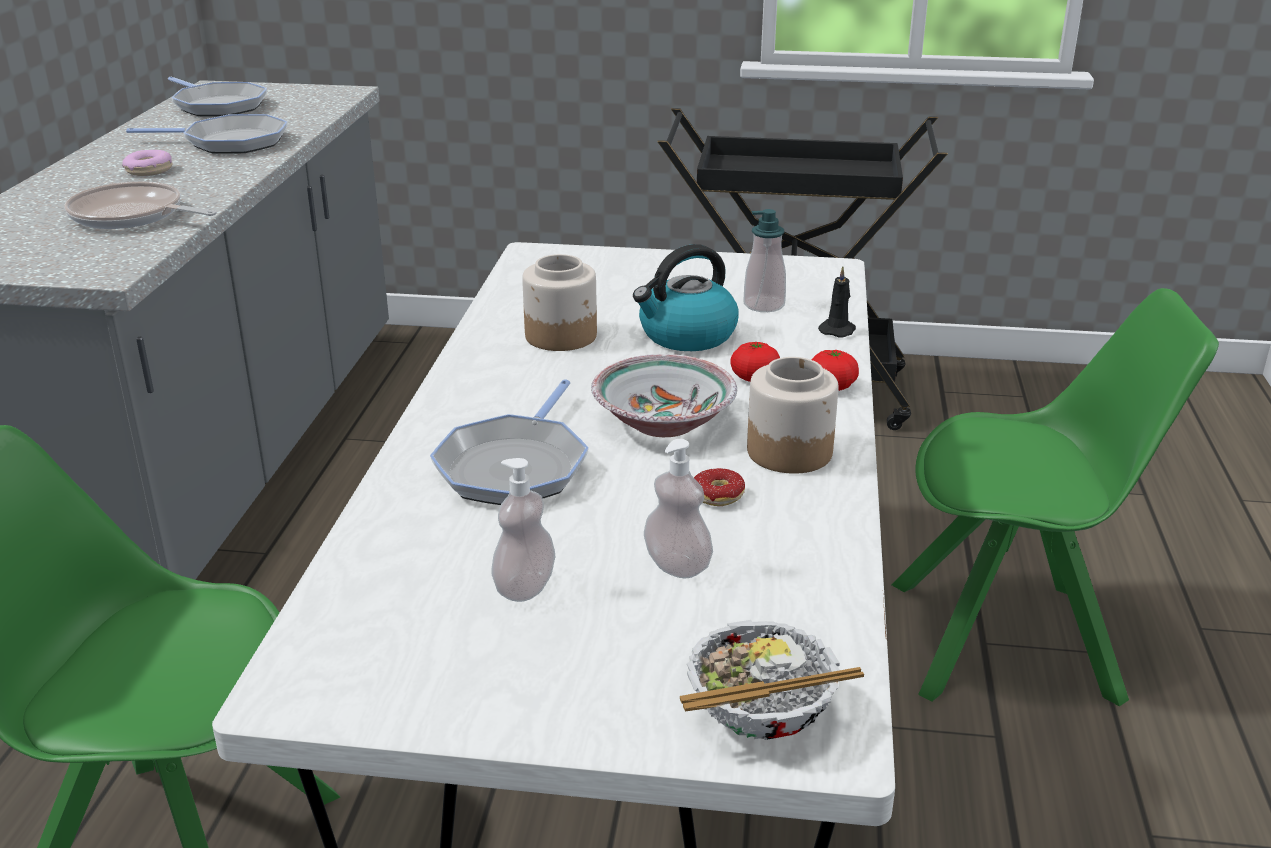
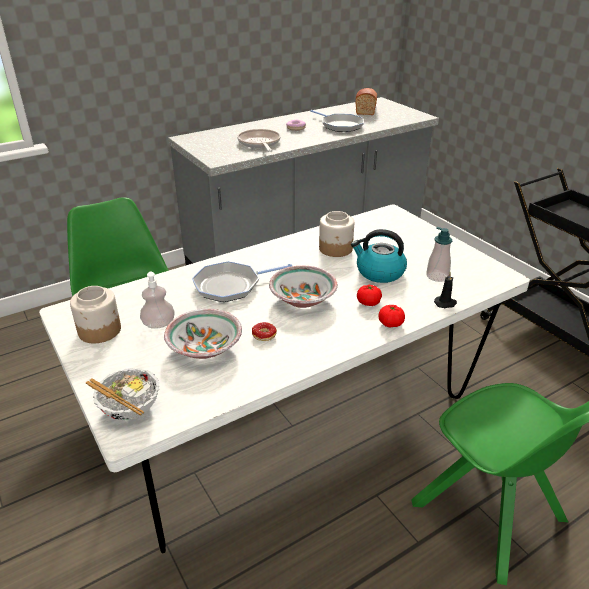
camera: 50 degrees right, 5 degrees up
frying pan [168,77,267,116] -> bread [355,88,377,115]
soap dispenser [644,439,713,578] -> bowl [164,309,242,359]
jar [747,357,838,474] -> jar moved to [70,286,121,343]

